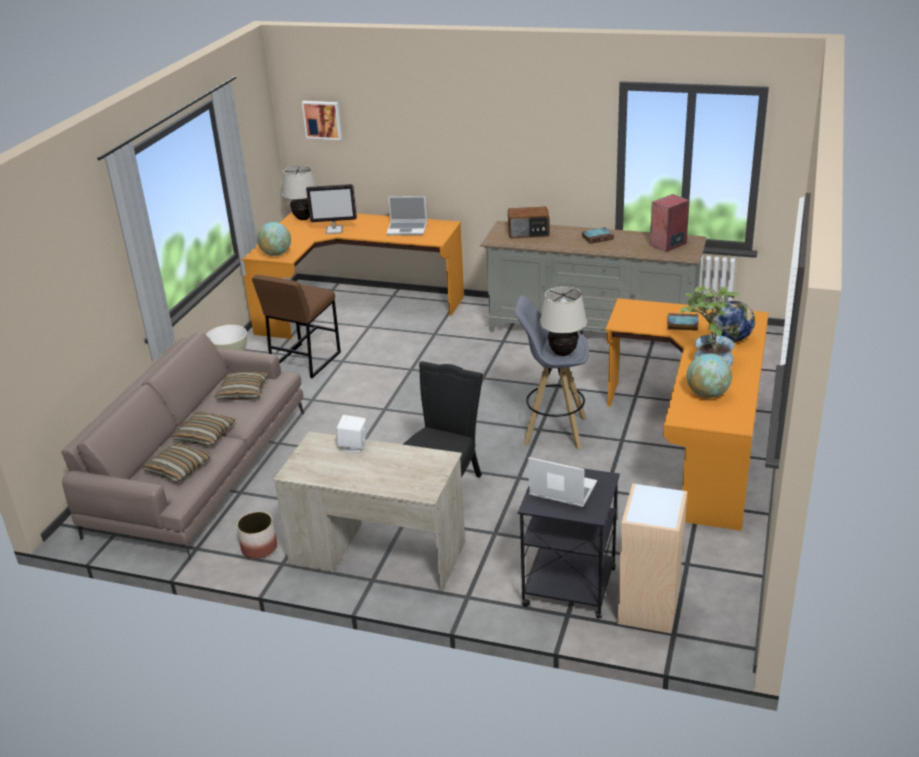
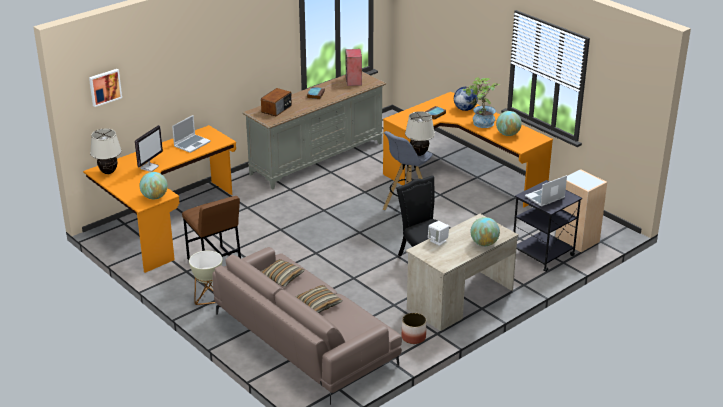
camera: 60 degrees left, 0 degrees up
pillow [142,442,211,482] -> none
none -> globe [470,217,500,246]

